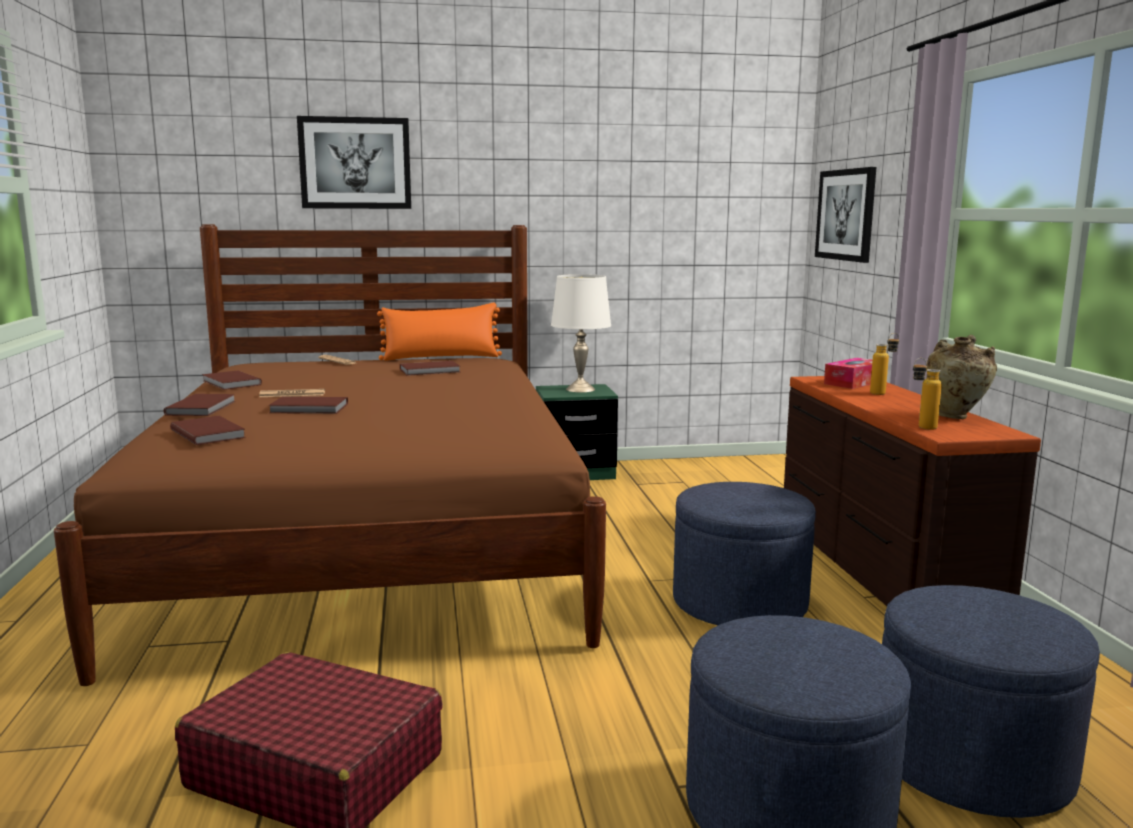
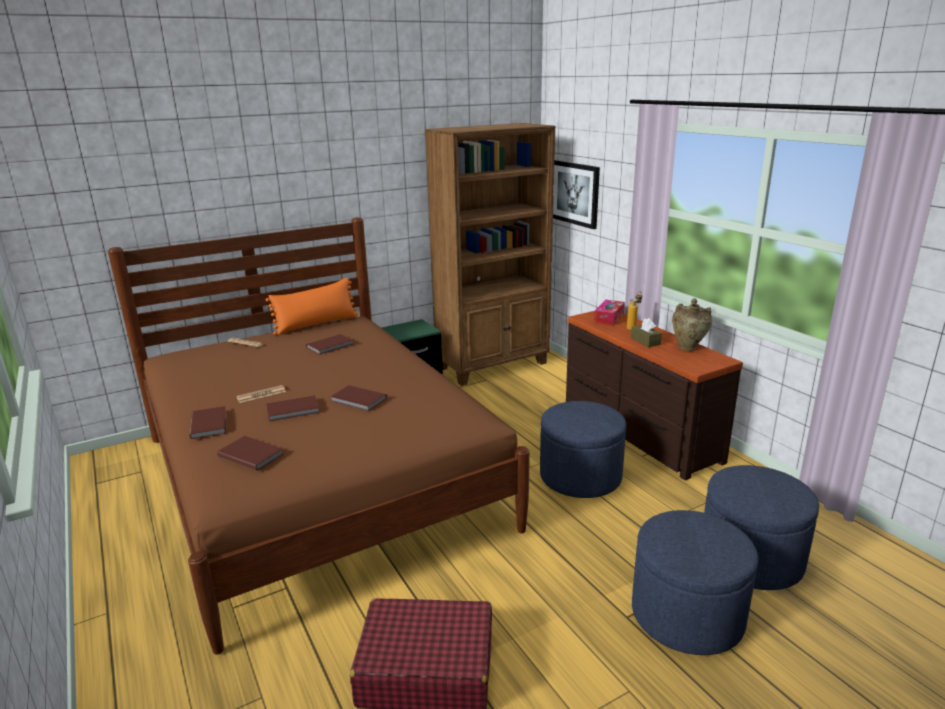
camera: 20 degrees left, 10 degrees up
brown book [202,370,262,390] -> brown book moved to [330,385,387,411]
picture [297,116,411,209] -> none
white table lamp [551,274,611,392] -> none
bottle [913,358,942,430] -> none
none -> brown bookcase [425,123,555,386]
none -> brown tissue box [631,318,662,347]

